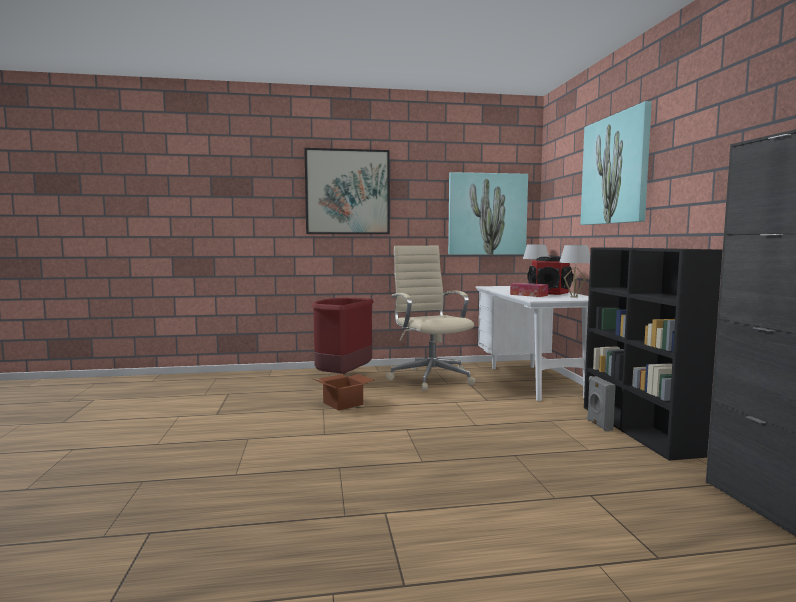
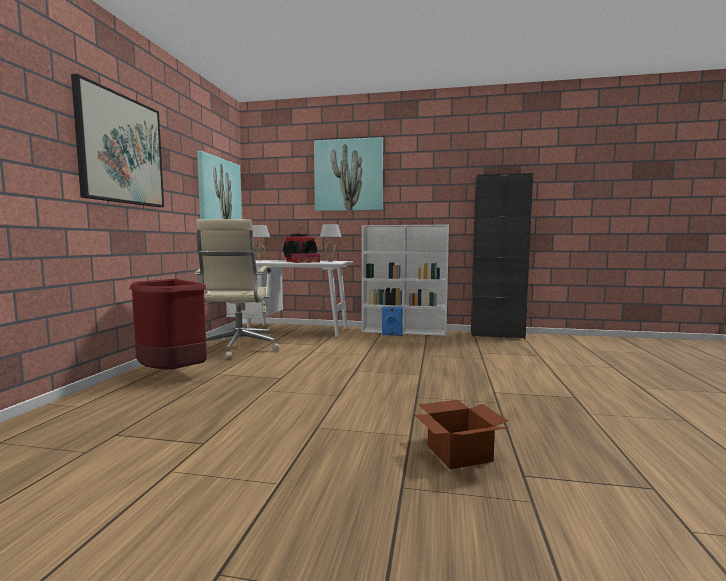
camera: 70 degrees left, 0 degrees up
cardboard box [311,374,375,410] -> cardboard box moved to [415,400,509,470]
beige office chair [386,246,475,391] -> beige office chair turned 90 degrees counterclockwise [195,219,280,360]
black bookcase [584,248,722,461] -> white bookcase [362,225,449,336]
grey speaker [587,376,616,432] -> blue speaker [382,306,403,336]

